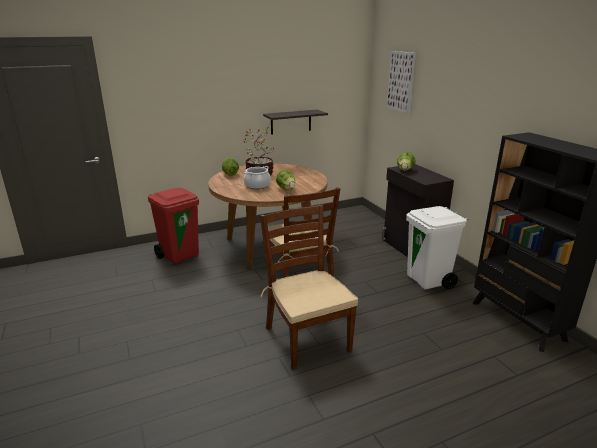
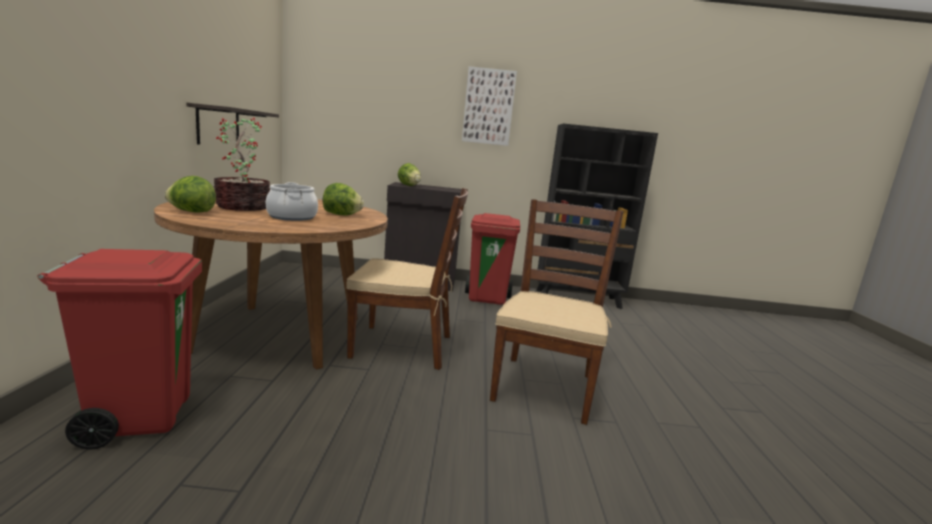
camera: 65 degrees left, 10 degrees down
brown chair [260,205,358,370] -> brown chair turned 105 degrees clockwise [490,199,623,425]
picture [387,51,416,114] -> picture moved to [462,66,517,146]
white trash can [406,206,468,289] -> red trash can [465,213,520,305]

